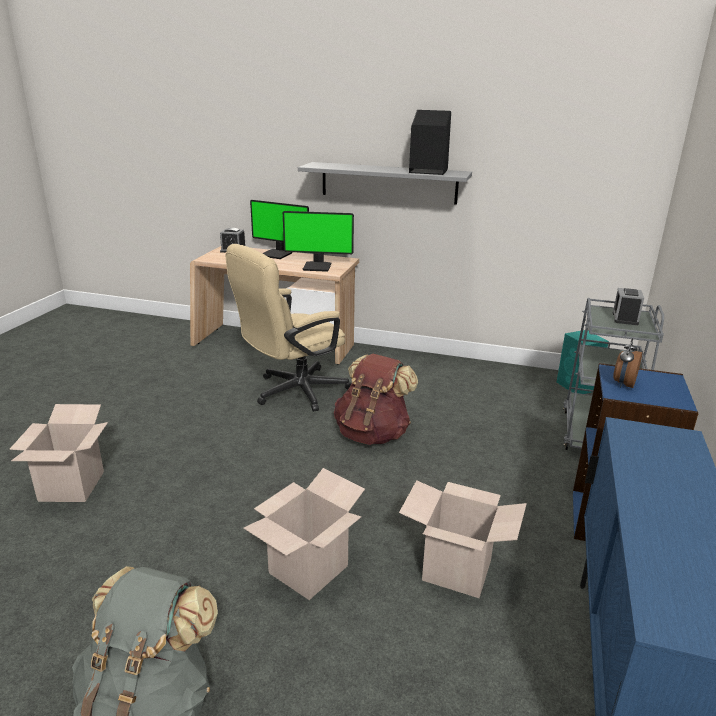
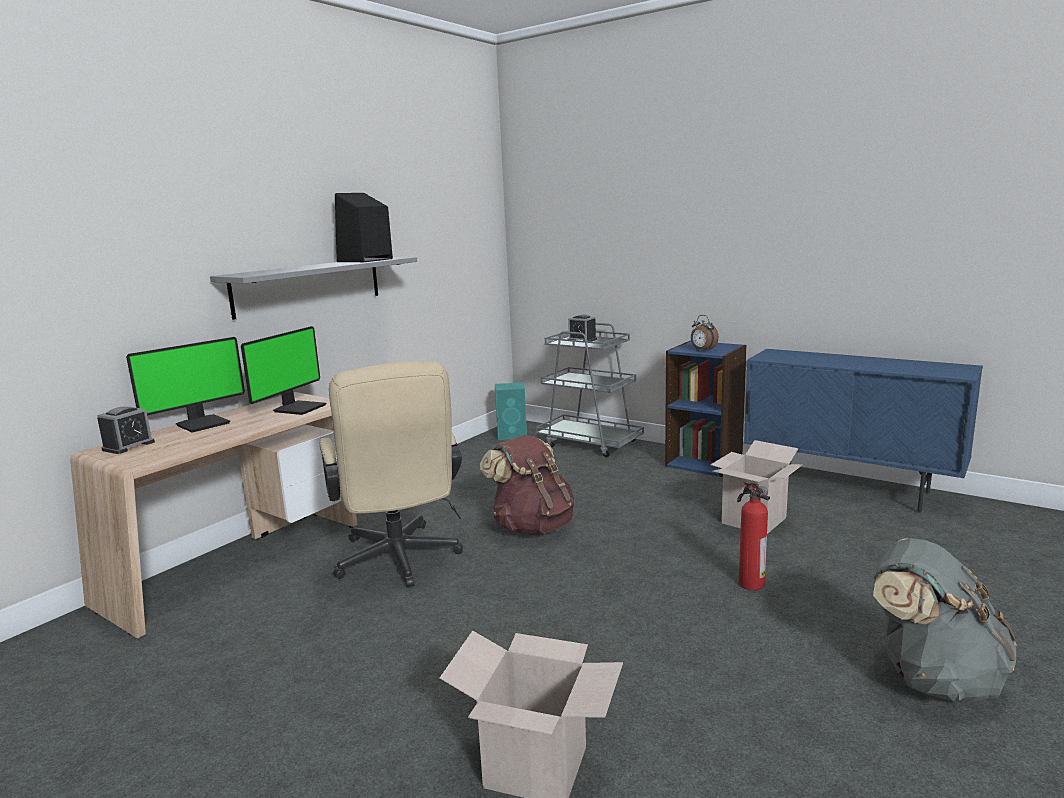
camera: 70 degrees left, 10 degrees down
cardboard box [243,468,365,600] -> fire extinguisher [737,480,770,590]

